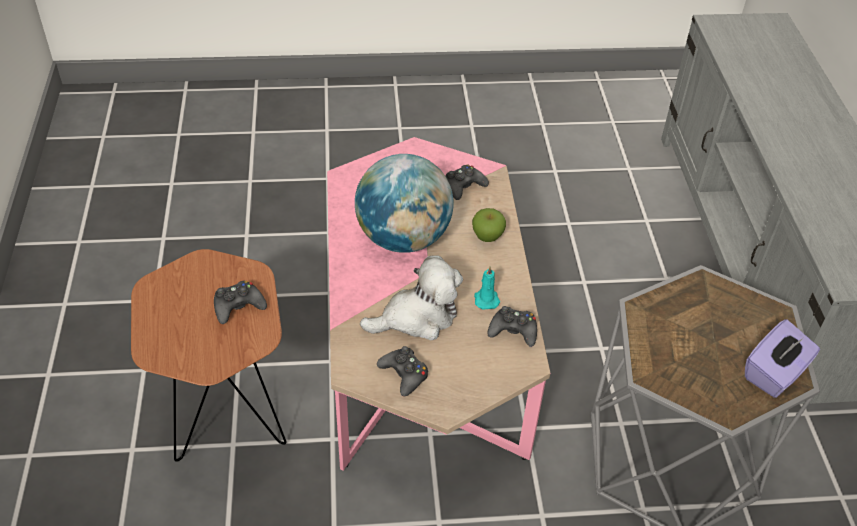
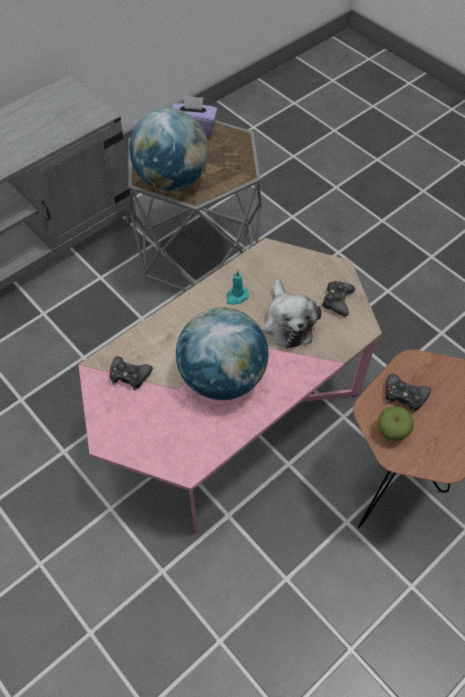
camera: 125 degrees left, 10 degrees up
plush toy [360,255,463,340] -> plush toy turned 135 degrees counterclockwise [263,279,321,348]
apple [472,208,506,242] -> apple moved to [378,406,414,441]
black game controller [487,306,537,347] -> none
none -> globe [129,108,209,191]

